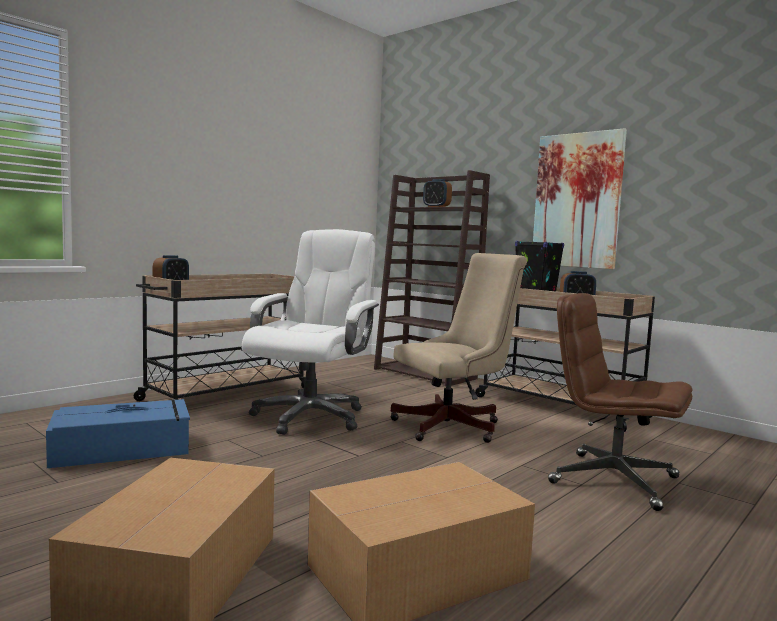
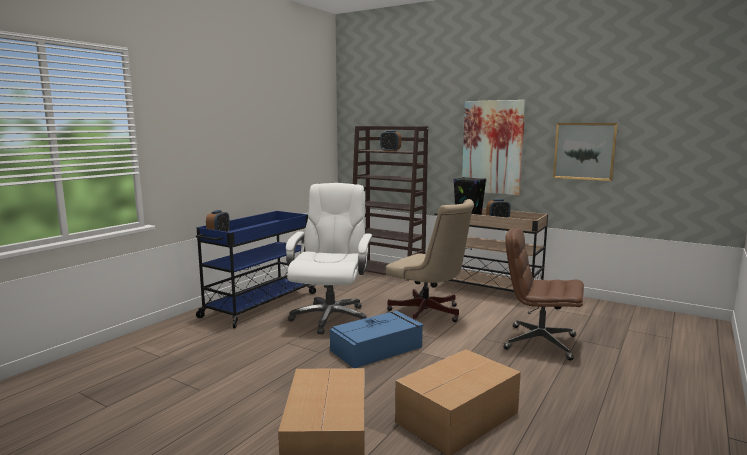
camera: 10 degrees left, 5 degrees up
blue storage box [46,399,190,468] -> blue storage box moved to [330,311,423,368]
beige cart [134,274,306,401] -> blue cart [196,211,316,328]
beige office chair [391,253,527,443] -> beige office chair turned 75 degrees clockwise [386,199,474,322]
none -> picture [553,123,618,181]

